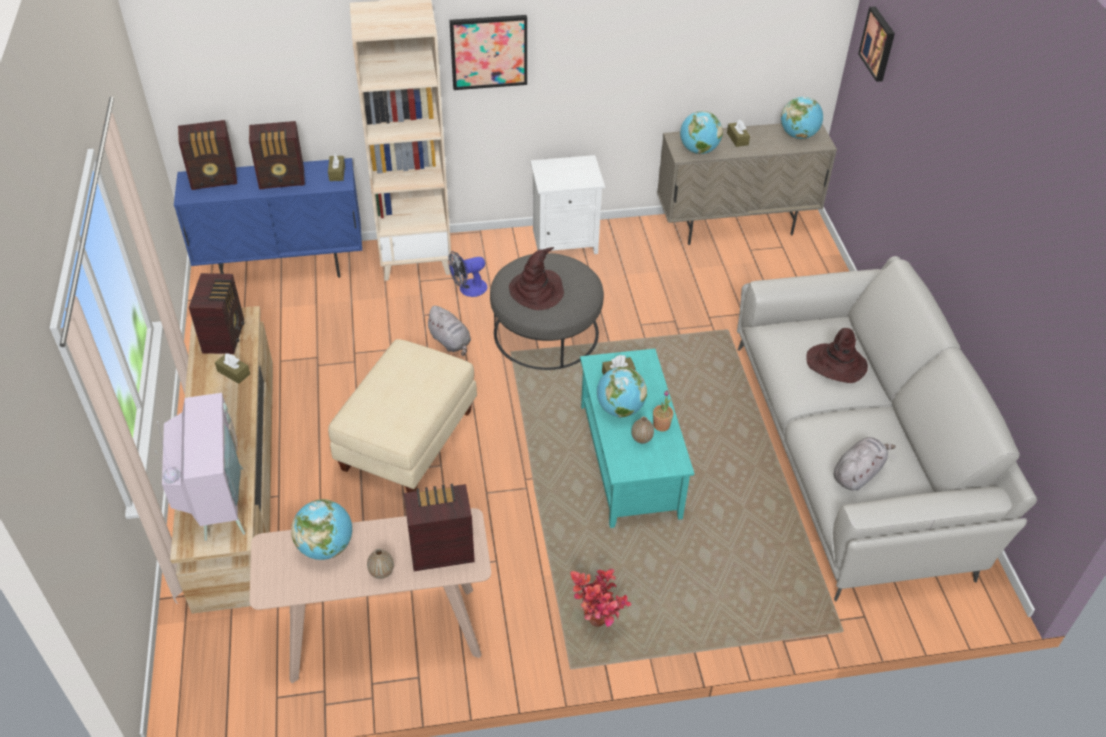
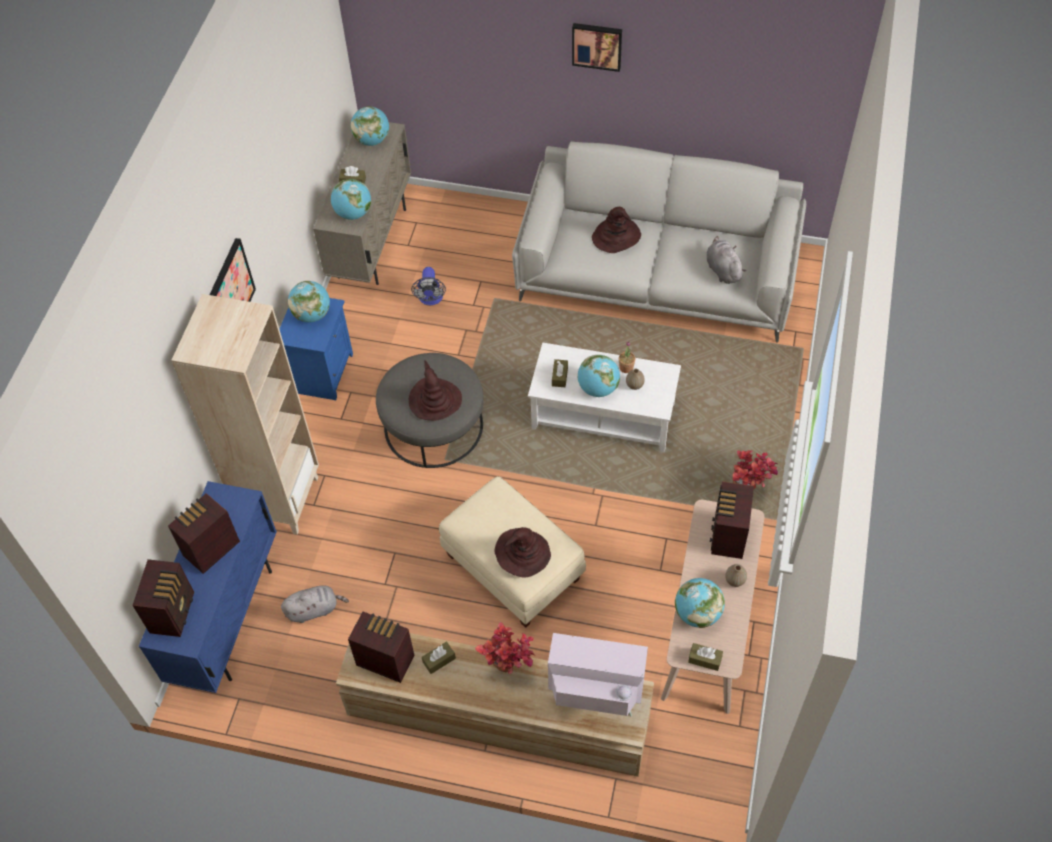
camera: 65 degrees left, 10 degrees up
radio [249,121,305,189] -> radio turned 150 degrees counterclockwise [168,493,240,574]
brown tissue box [328,153,345,181] -> brown tissue box moved to [688,643,723,671]
grey plush toy [425,306,471,356] -> grey plush toy moved to [281,585,349,623]
fan [448,251,487,297] -> fan moved to [411,267,446,305]
white nightstand [530,155,605,254] -> blue nightstand [279,298,353,400]
turquoise coffee table [580,349,694,528] -> white coffee table [528,342,681,452]
picture [858,6,895,82] -> picture moved to [572,23,622,72]
none -> globe [288,281,330,322]
none -> potted plant [475,622,535,674]
none -> brown hat [494,527,551,578]

